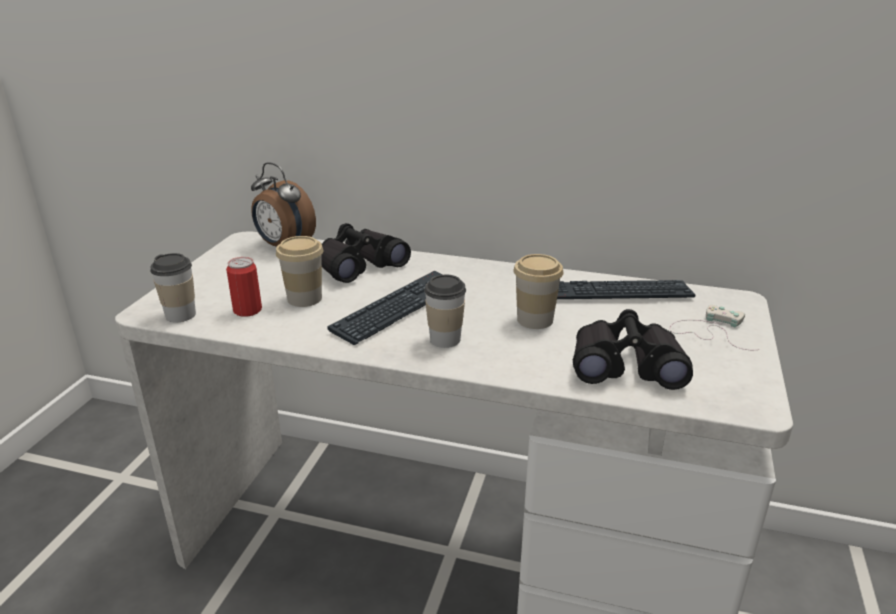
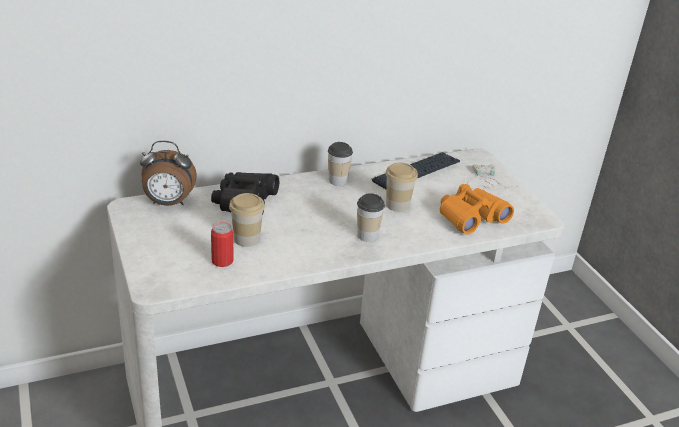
camera: 40 degrees left, 5 degrees up
cup [150,253,196,322] -> cup moved to [328,142,353,186]
keyboard [328,271,443,345] -> none
black binoculars [573,309,693,390] -> orange binoculars [440,184,514,234]

